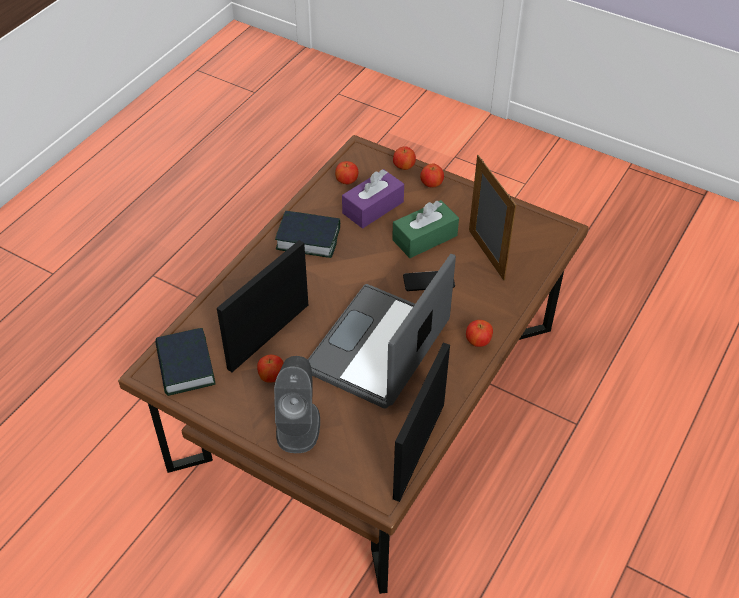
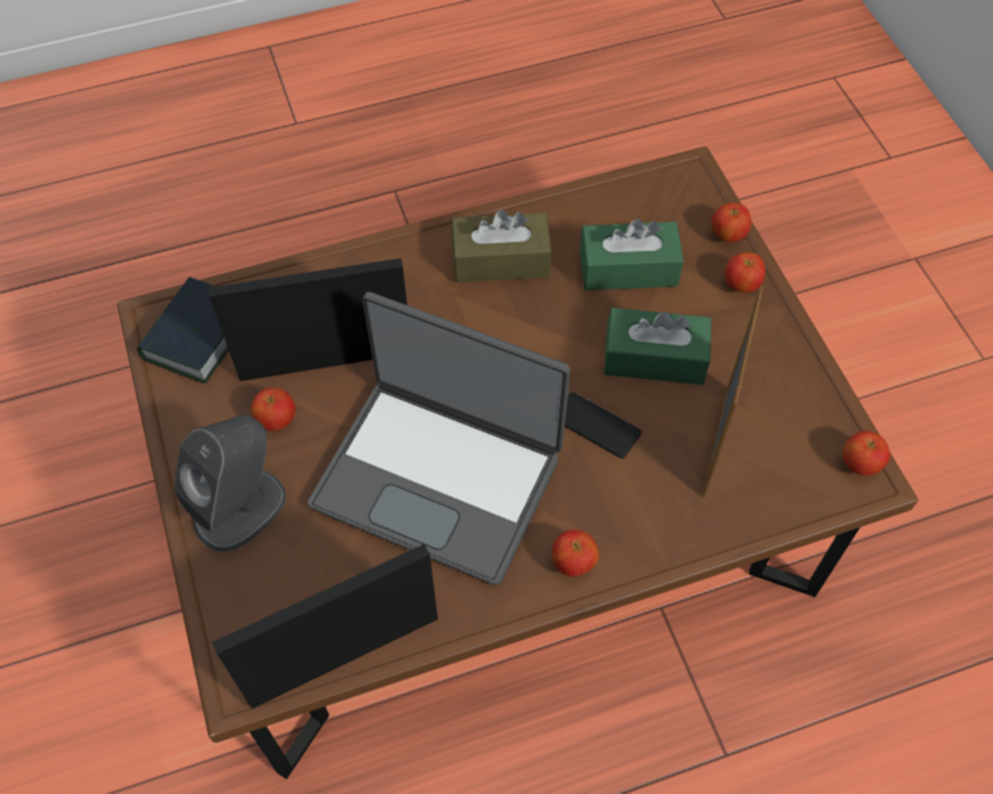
camera: 40 degrees right, 10 degrees up
book [275,211,340,258] -> brown tissue box [451,210,552,282]
laptop [308,254,456,409] -> laptop turned 135 degrees counterclockwise [308,292,570,585]
apple [335,161,358,185] -> apple moved to [842,431,890,476]
purple tissue box [342,169,404,228] -> green tissue box [580,219,684,290]

